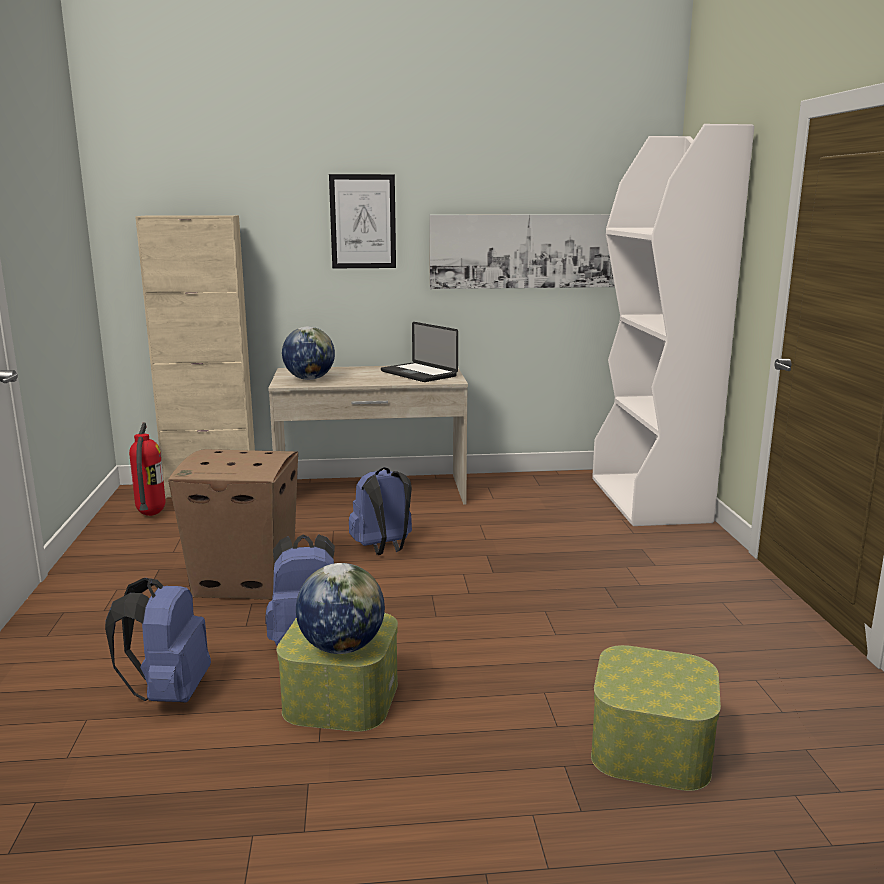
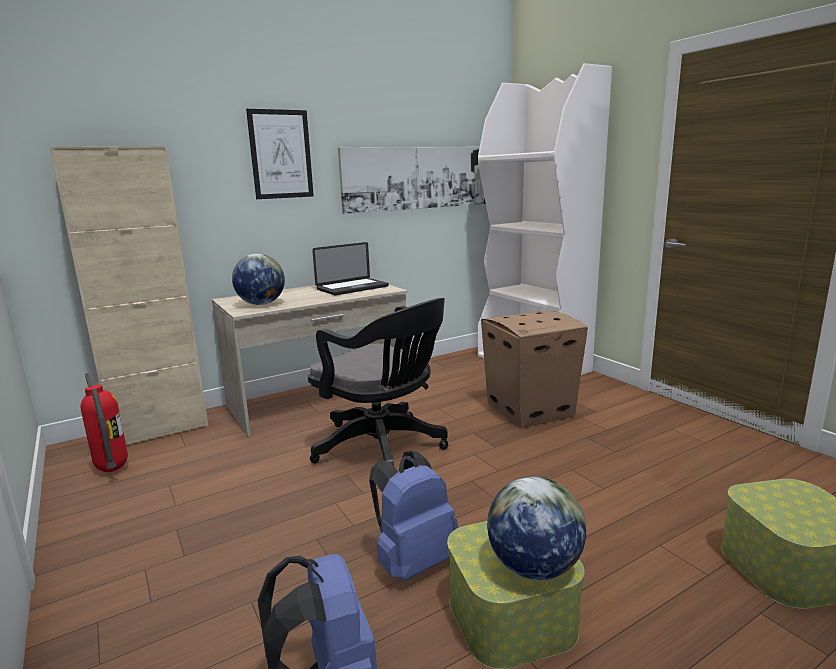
camera: 25 degrees left, 0 degrees up
cardboard box [168,449,298,600] -> cardboard box moved to [481,311,588,428]
blue backpack [349,467,412,555] -> black office chair [308,298,448,465]
laptop [381,322,458,382] -> laptop turned 60 degrees counterclockwise [312,242,389,295]

